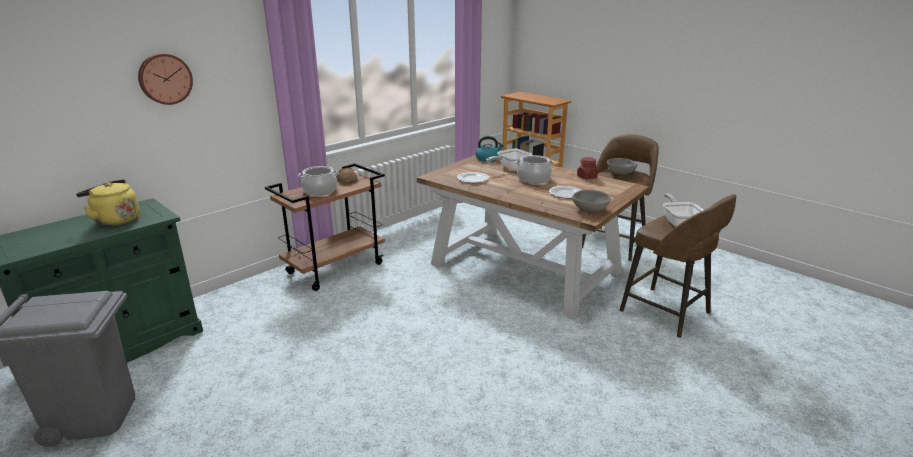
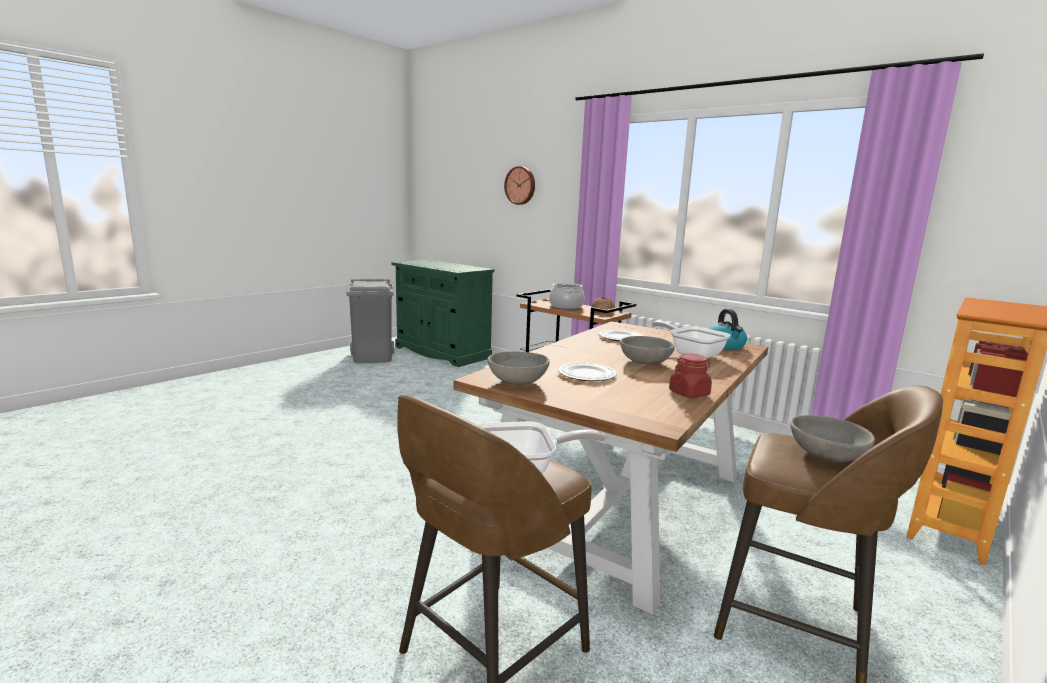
camera: 85 degrees right, 10 degrees down
yellow kettle [76,179,139,226] -> none
cooking pot [515,155,554,184] -> grey bowl [620,336,675,364]

